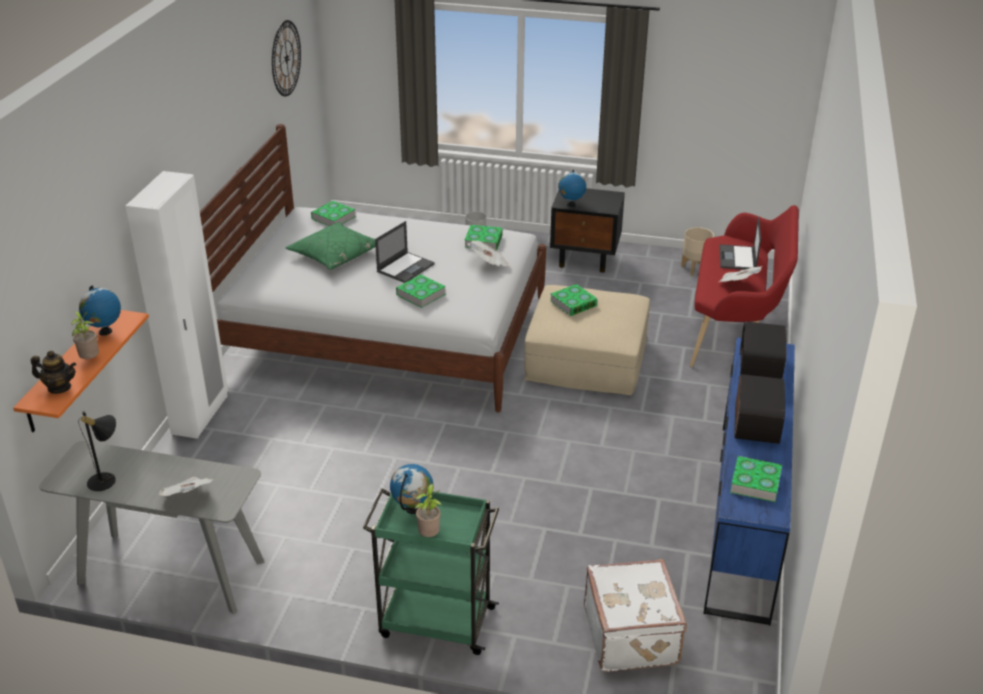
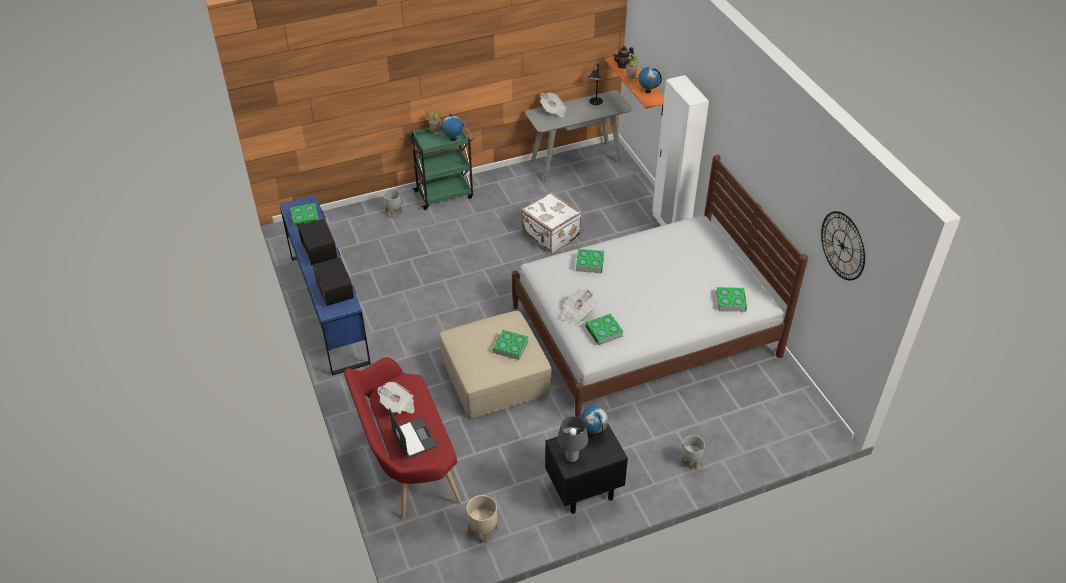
camera: 145 degrees right, 10 degrees up
green pillow [286,222,375,270] -> none
laptop [375,221,435,283] -> none
white suitcase [584,559,687,672] -> white suitcase moved to [521,192,582,253]
none -> grey planter [383,189,402,218]
none -> grey table lamp [557,416,588,462]

